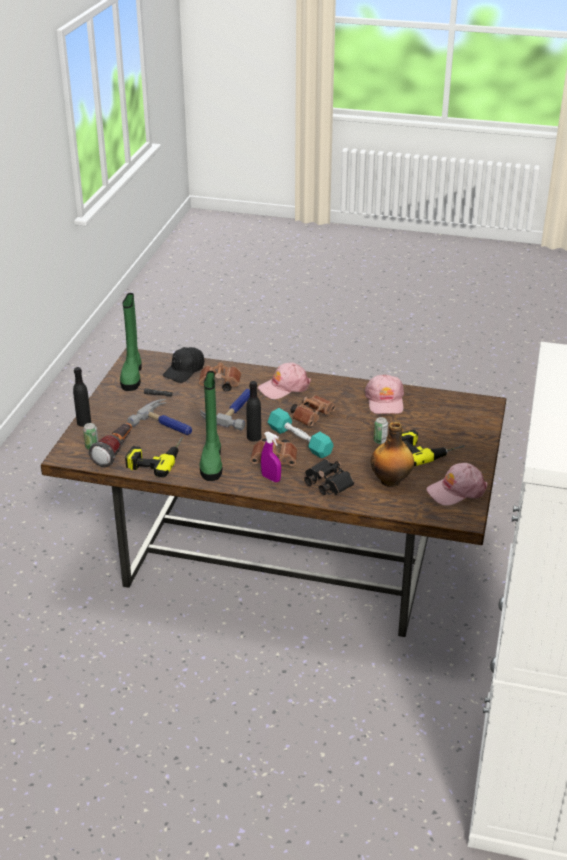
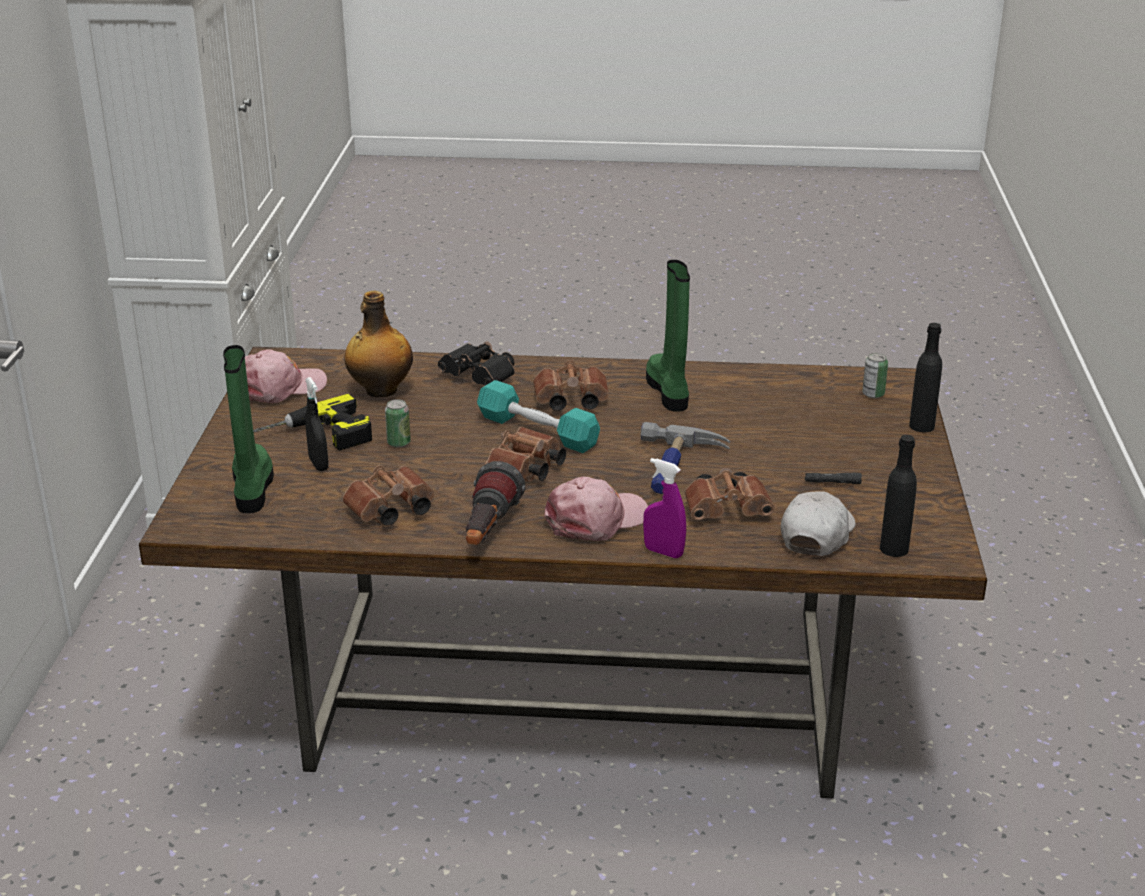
camera: 170 degrees right, 5 degrees down
flashlight [89,423,132,467] -> flashlight moved to [465,461,525,545]
green boot [120,293,142,391] -> green boot moved to [223,345,274,513]
power drill [125,436,184,478] -> none
hammer [127,399,192,435] -> none
black cap [163,347,204,383] -> white cap [781,491,856,556]
black bottle [246,381,261,441] -> black bottle moved to [880,435,917,557]
purple spray bottle [261,432,281,482] -> purple spray bottle moved to [643,458,686,558]
pink cap [365,374,404,414] -> brown binoculars [342,465,435,526]
none -> black spray bottle [305,377,328,471]

